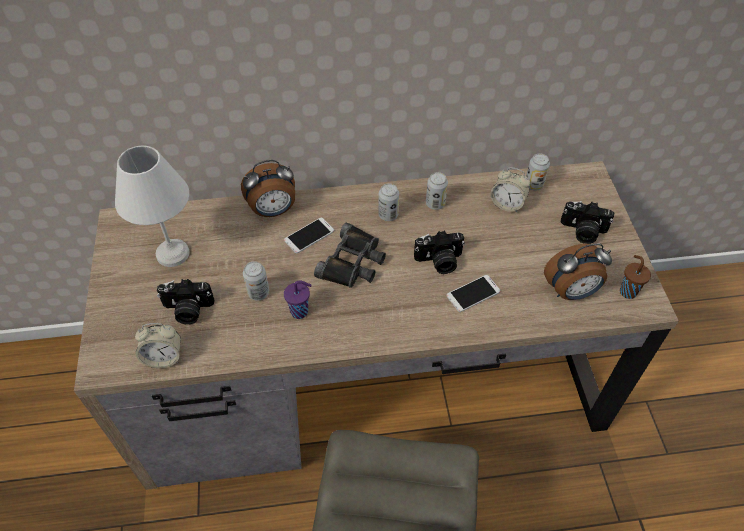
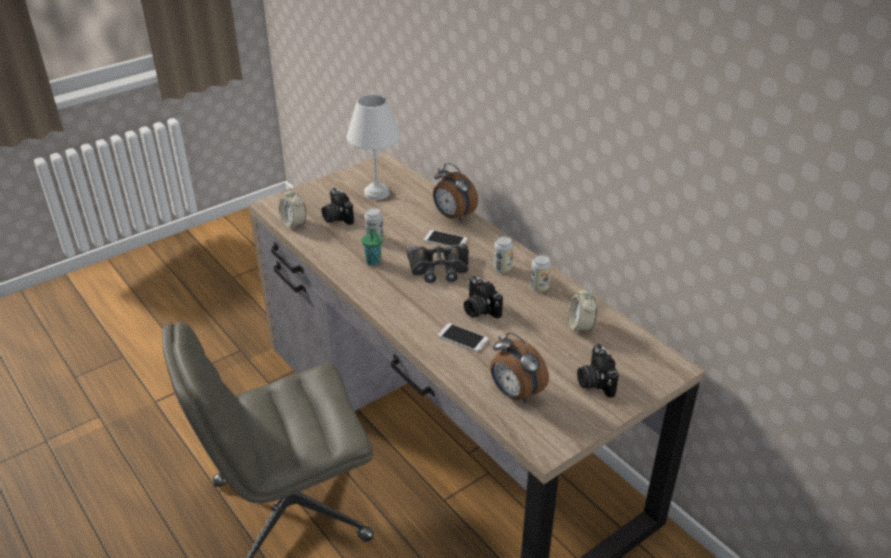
camera: 60 degrees right, 15 degrees down
purple cup [284,280,312,319] -> green cup [362,227,382,266]
can [526,153,550,191] -> none
brown cup [620,255,651,299] -> none

